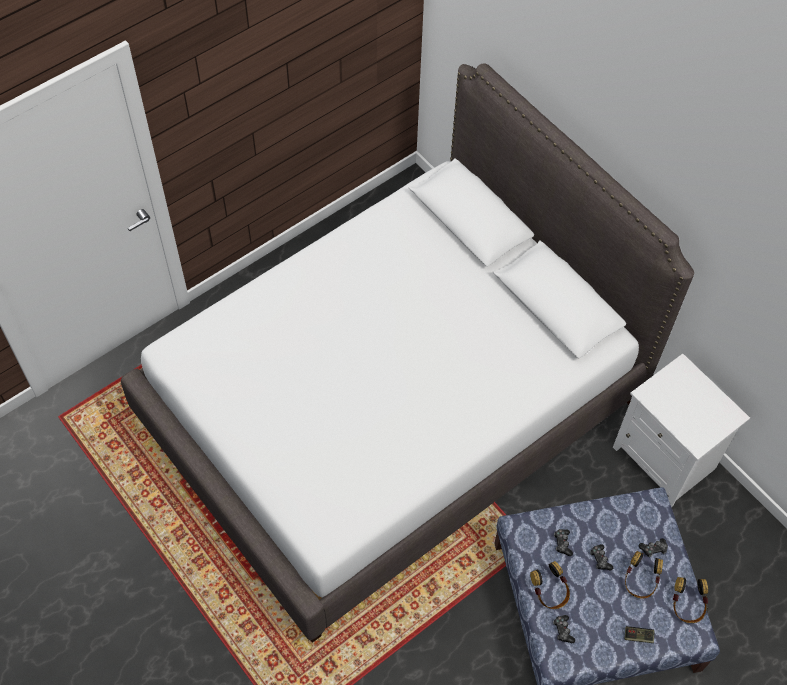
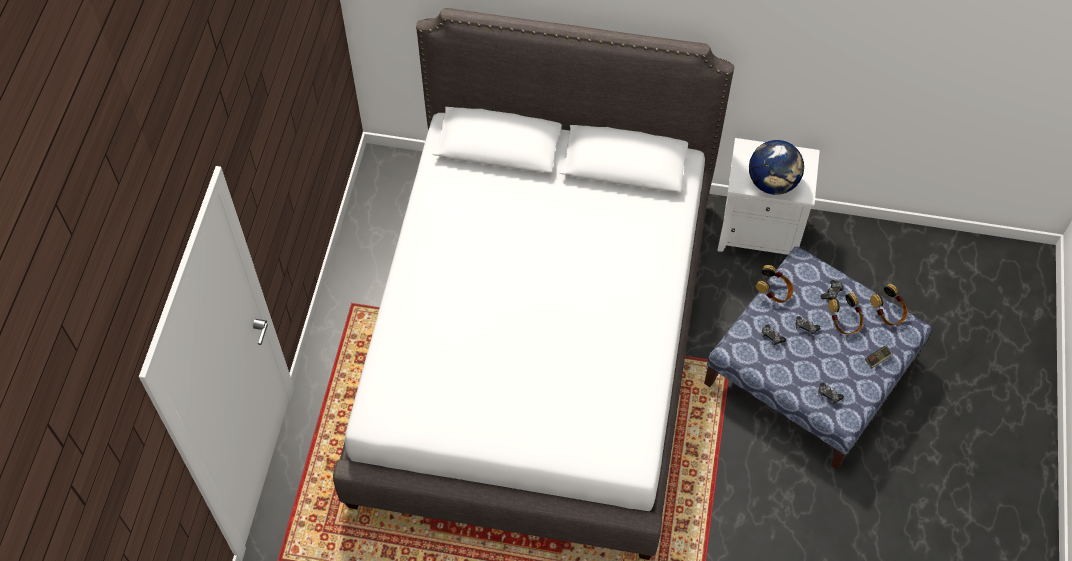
camera: 40 degrees left, 0 degrees up
headphones [530,561,570,609] -> headphones moved to [756,265,794,303]
none -> globe [749,140,804,195]

